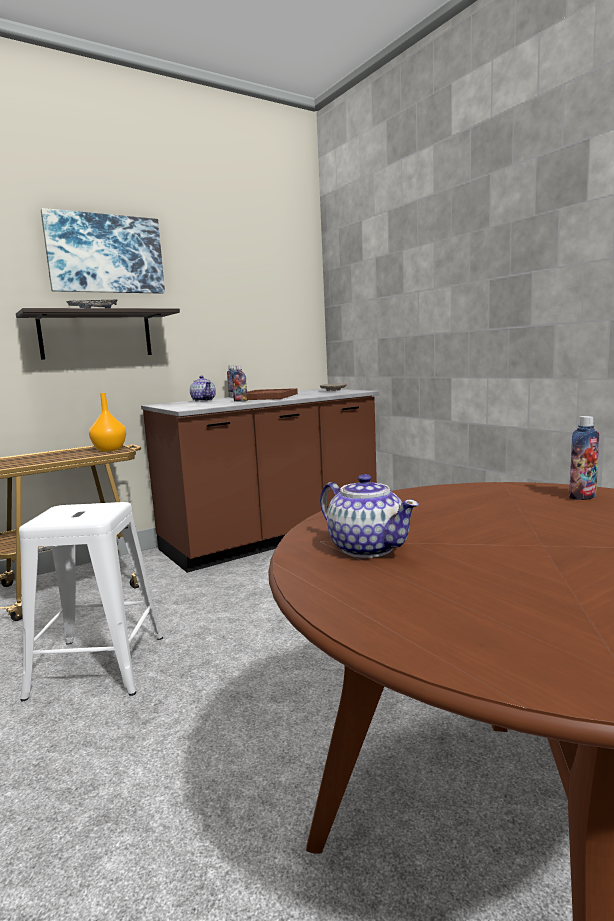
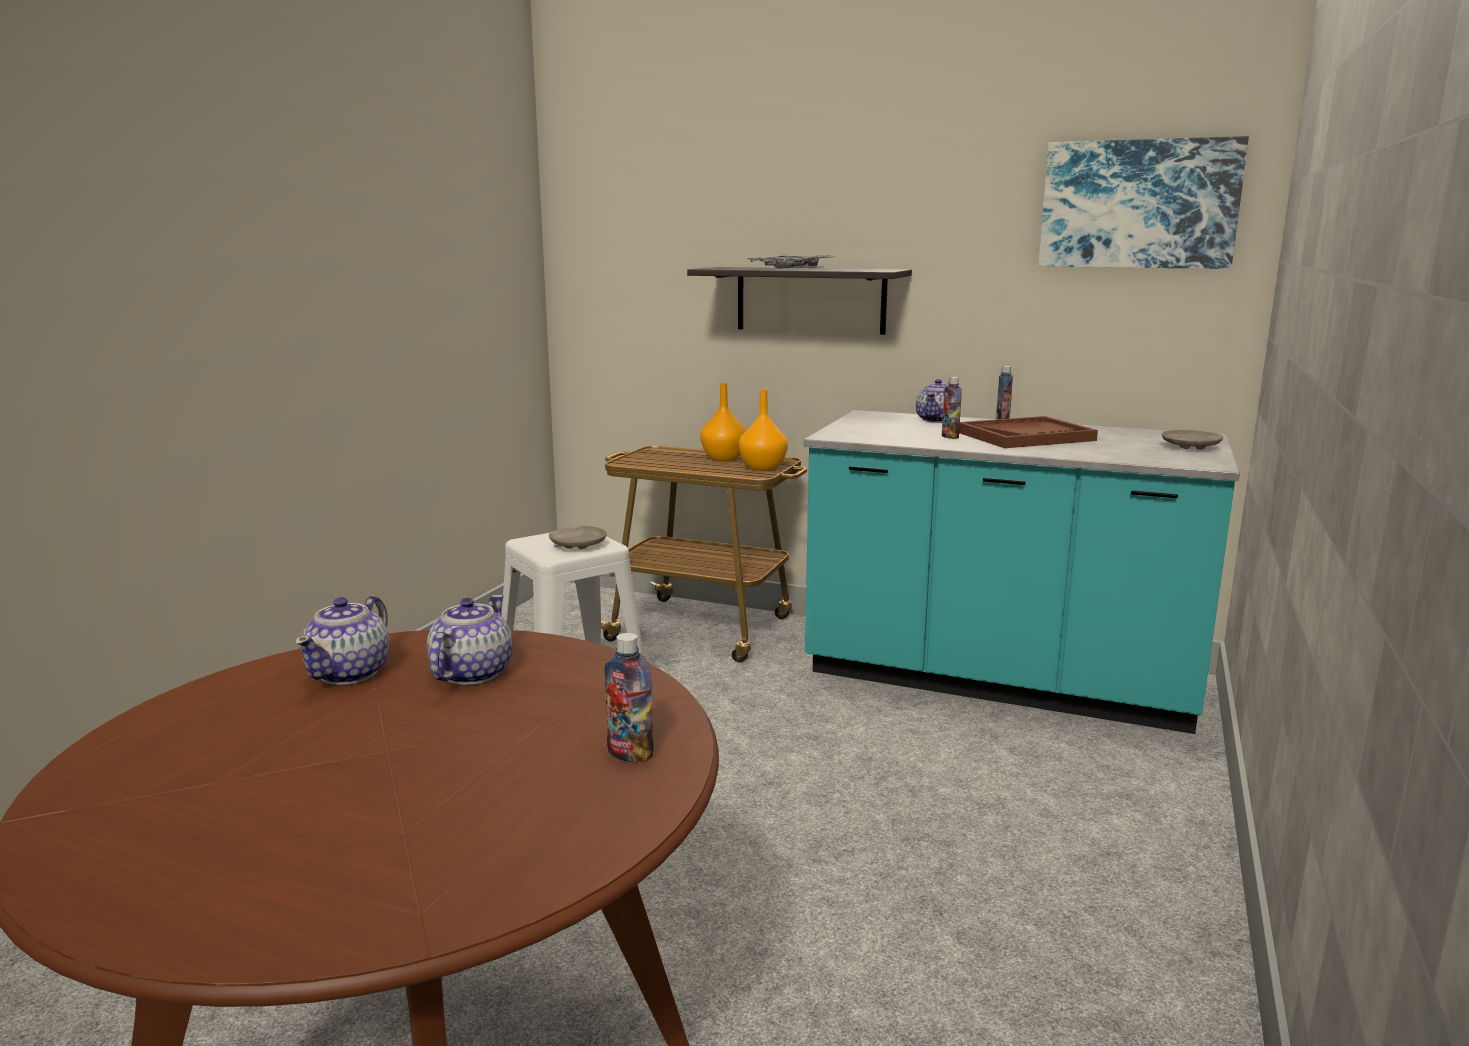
camera: 55 degrees right, 5 degrees up
picture [41,208,165,294] -> picture moved to [1039,136,1249,269]
brown counter [141,389,379,573] -> turquoise counter [804,410,1240,734]
none -> teapot [427,595,512,685]
none -> beige plate [549,526,607,550]
none -> orange vase [700,383,746,462]

